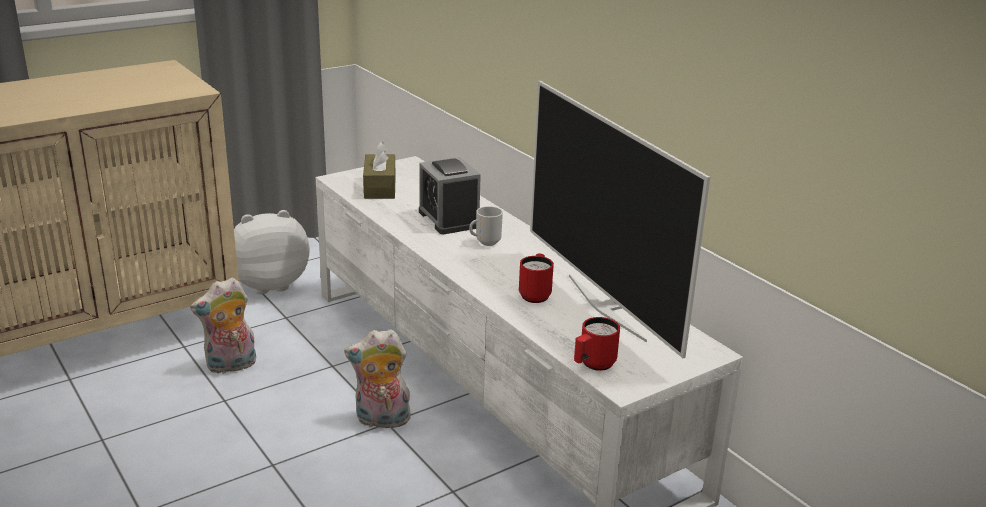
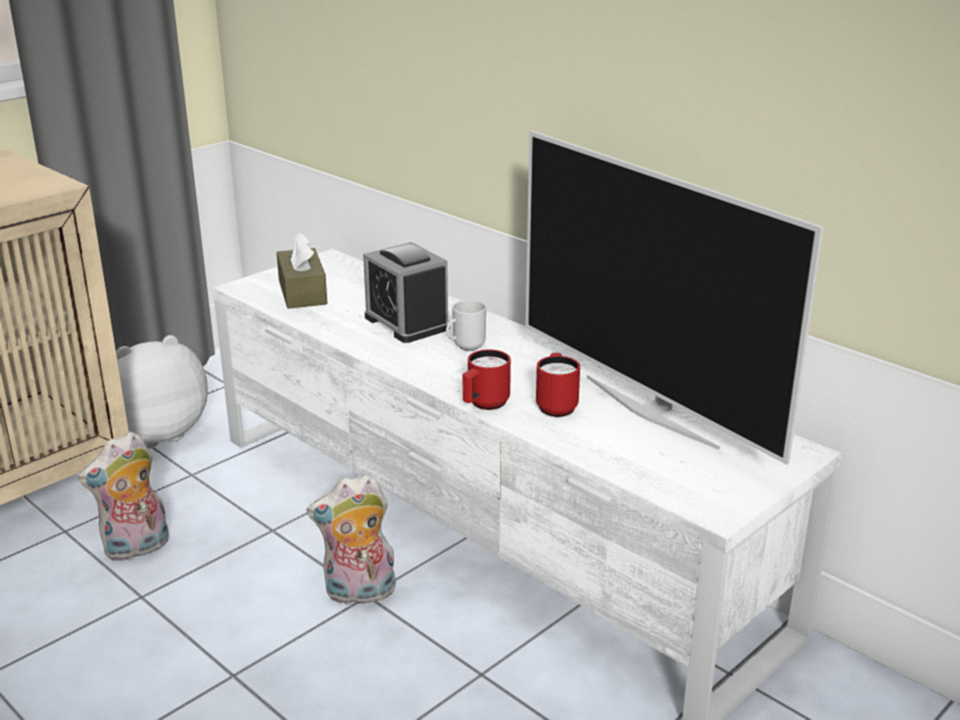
camera: 10 degrees left, 0 degrees up
red mug [574,317,620,371] -> red mug moved to [463,349,511,410]

